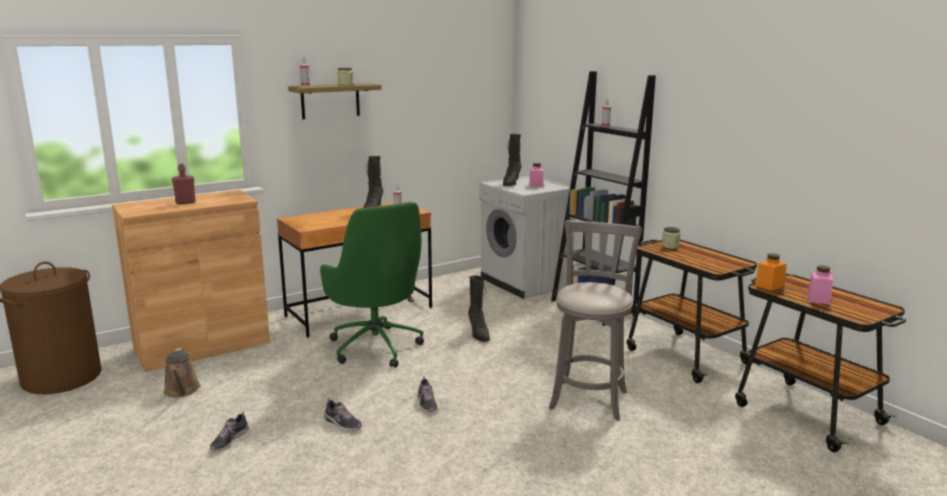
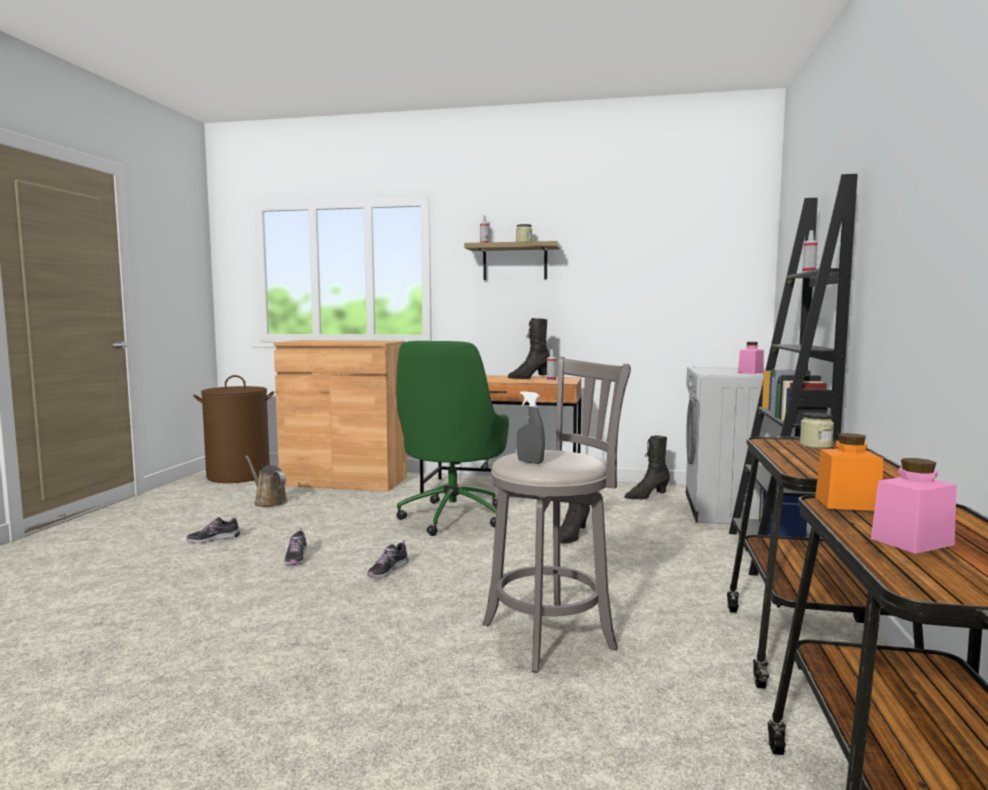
camera: 45 degrees right, 10 degrees down
brown watering can [164,348,201,397] -> brown watering can turned 105 degrees clockwise [245,455,288,507]
red bottle [172,164,196,204] -> none
black boot [503,134,521,186] -> black boot moved to [624,435,670,500]
none -> grey spray bottle [517,391,545,464]

